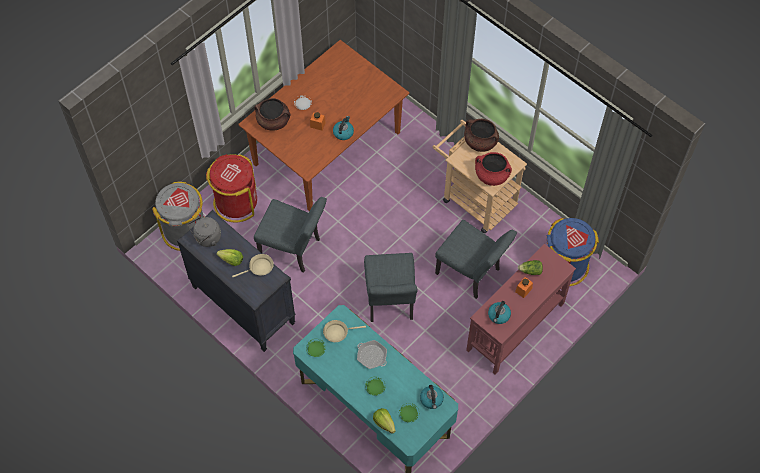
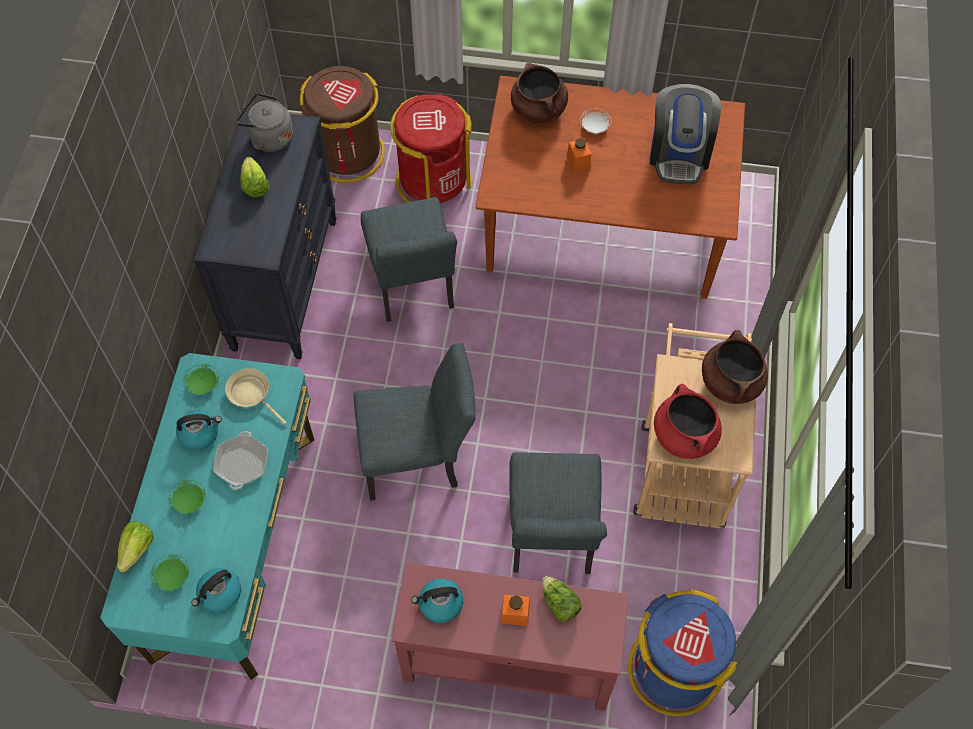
camera: 55 degrees right, 0 degrees up
grey trash can [152,181,204,251] -> brown trash can [299,66,385,183]
beige frying pan [232,254,274,277] -> none
kettle [333,116,354,140] -> kettle moved to [176,411,222,450]
grey chair [364,253,417,322] -> grey chair turned 150 degrees counterclockwise [354,343,476,501]
none -> coffee machine [650,84,721,184]

